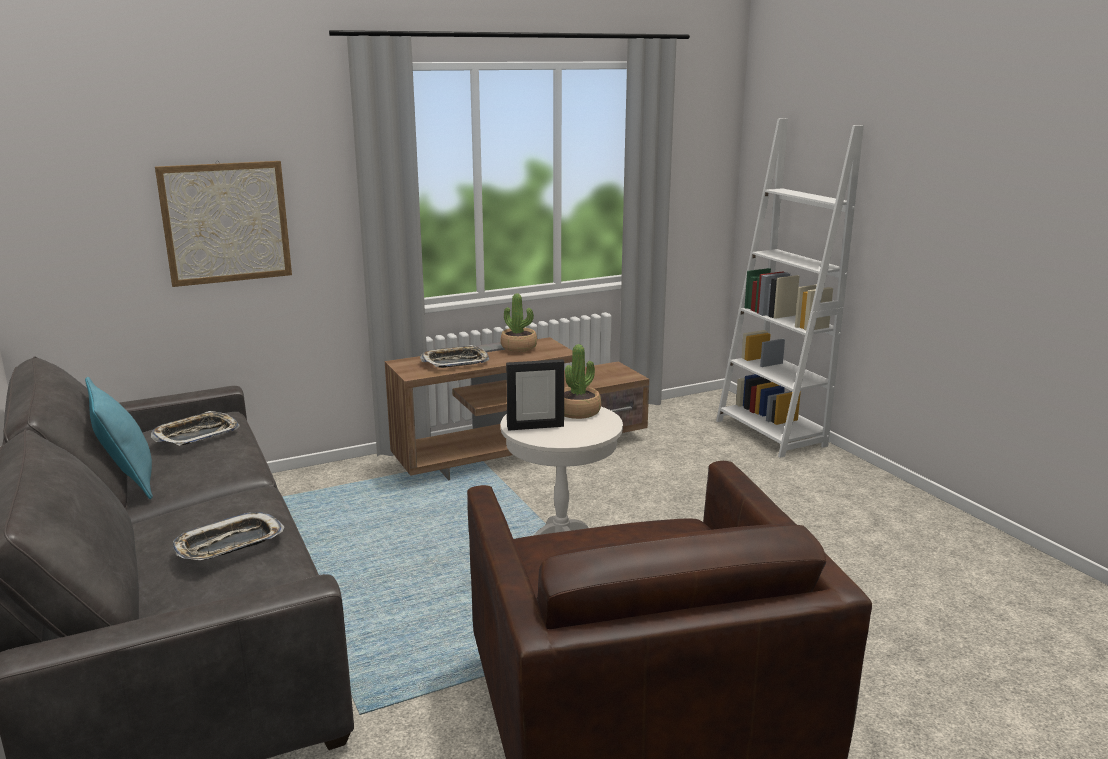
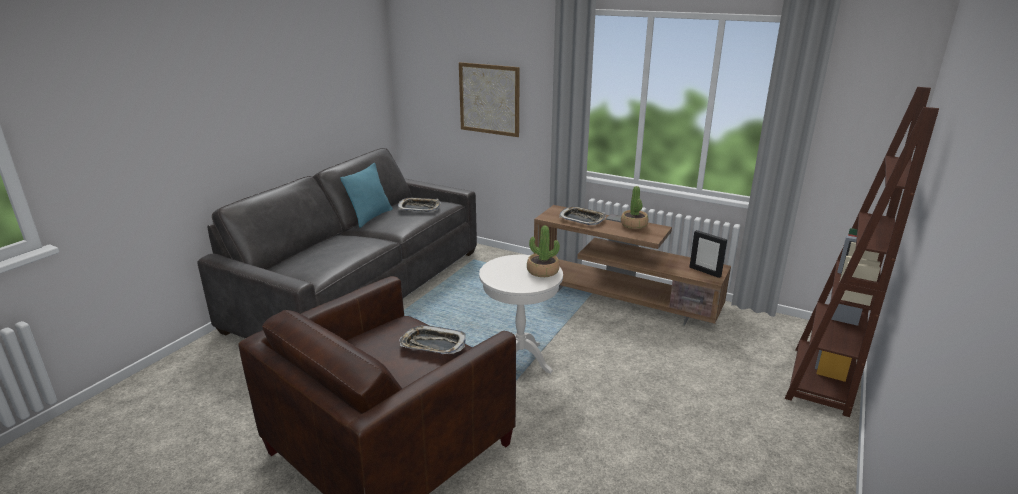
camera: 55 degrees right, 5 degrees up
tray [173,512,284,560] -> tray moved to [399,325,466,354]
picture frame [506,359,564,431] -> picture frame moved to [689,230,727,278]
white bookcase [716,118,864,458] -> brown bookcase [785,87,939,417]

